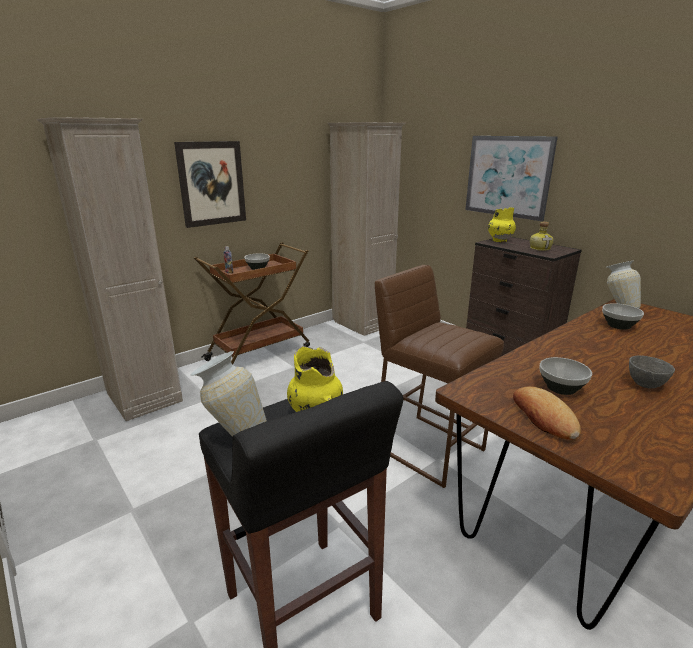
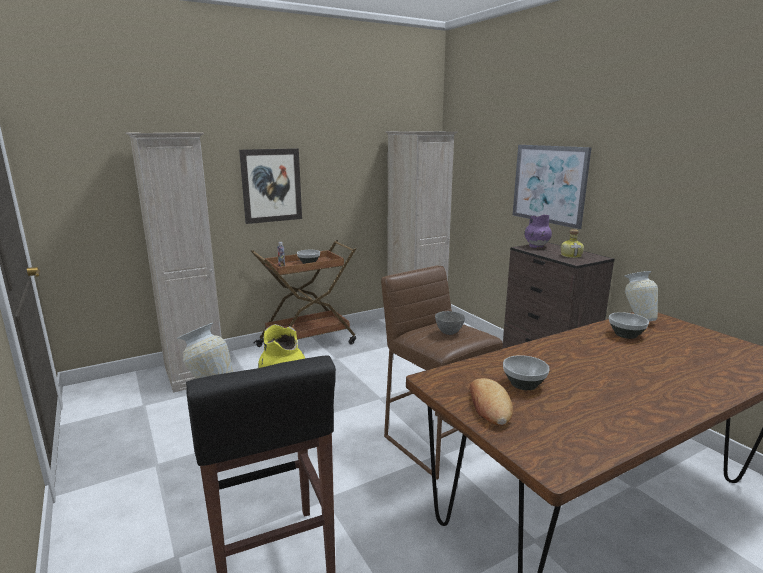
camera: 10 degrees right, 5 degrees down
yellow vase [488,207,516,242] -> purple vase [524,214,552,248]
grey bowl [629,356,675,388] -> grey bowl moved to [435,311,465,335]

